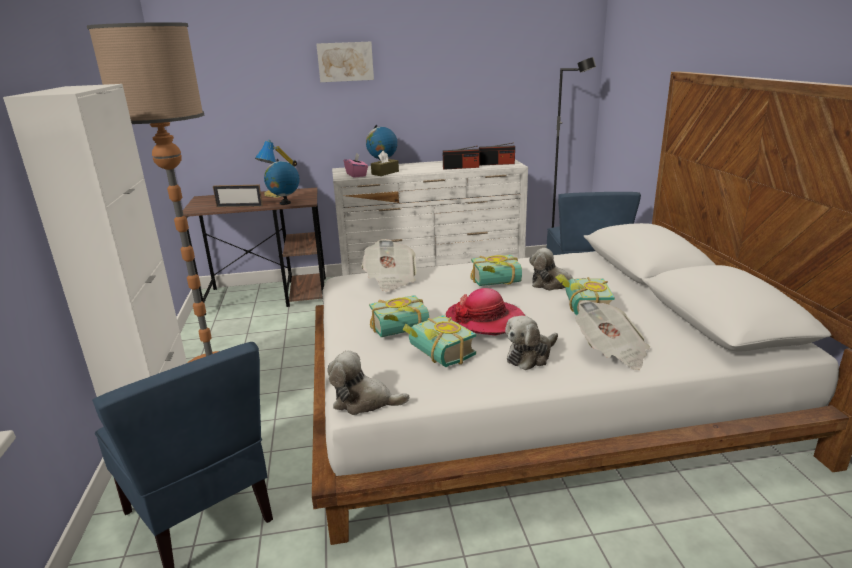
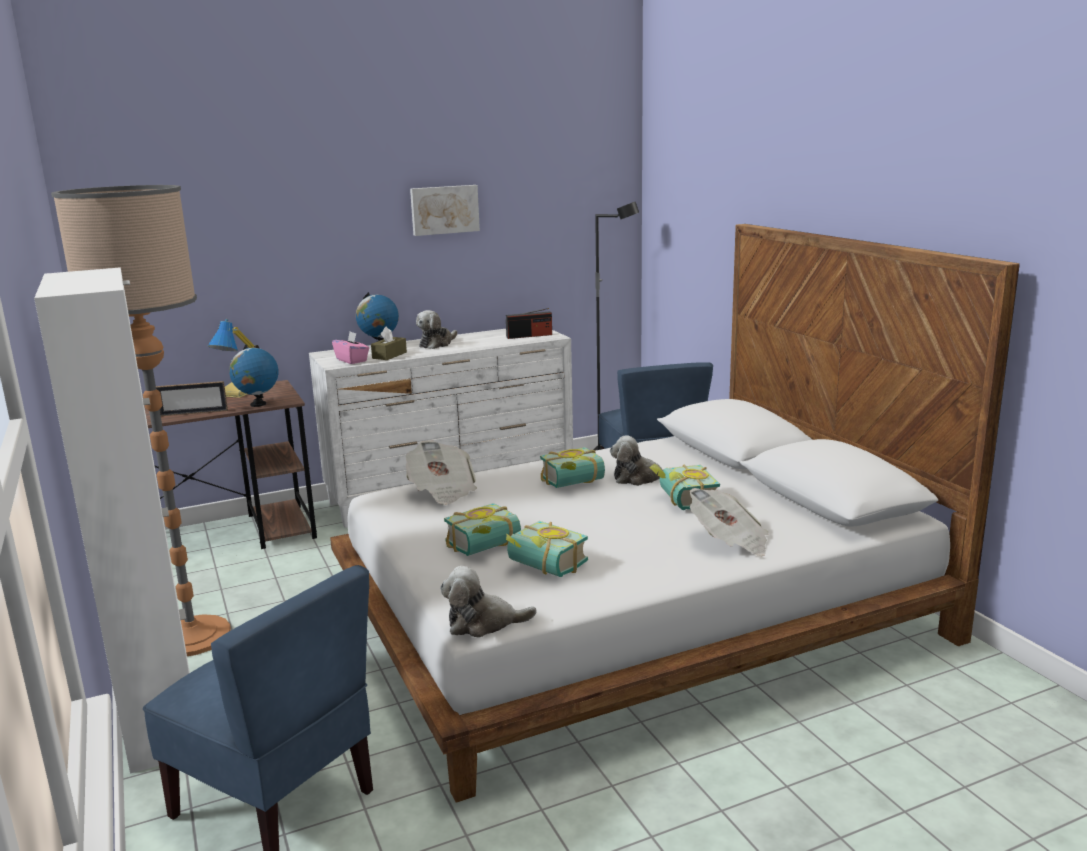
camera: 15 degrees left, 5 degrees down
picture [316,42,374,82] -> picture moved to [410,185,480,236]
radio [443,146,479,170] -> none
hat [446,288,525,336] -> none
plush toy [505,316,558,370] -> plush toy moved to [416,310,457,349]

